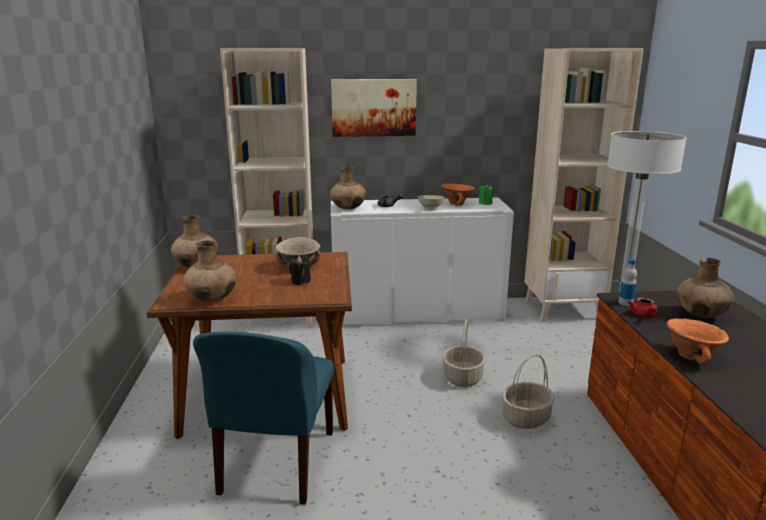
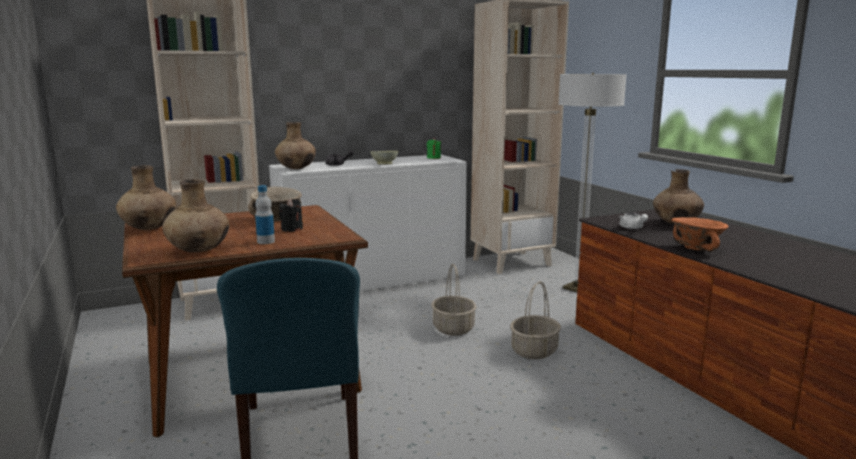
camera: 20 degrees left, 5 degrees down
picture [331,79,417,137] -> none
orange bowl [441,184,475,206] -> none
bottle [618,258,637,306] -> bottle moved to [255,185,275,244]
red teapot [628,297,657,317] -> white teapot [619,212,648,229]

